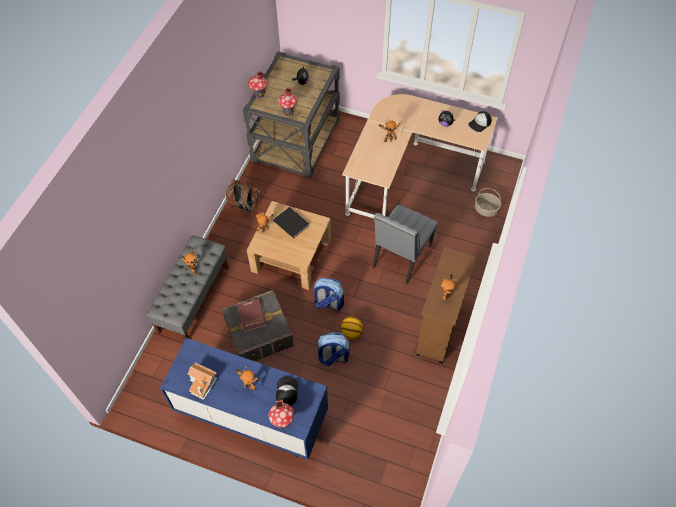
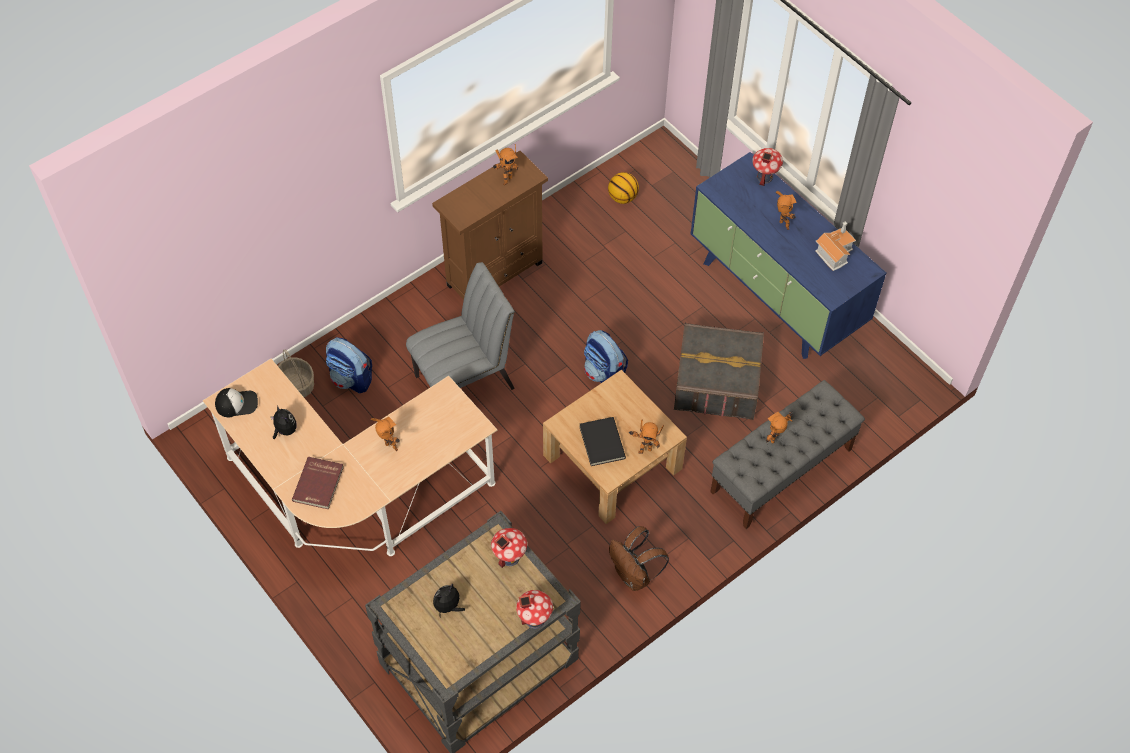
camera: 150 degrees left, 0 degrees up
red book [237,298,267,332] -> red book moved to [292,457,344,509]
cap [276,377,298,406] -> none
backpack [316,332,350,366] -> backpack moved to [326,337,372,393]
basketball [341,316,363,339] -> basketball moved to [608,172,639,204]

